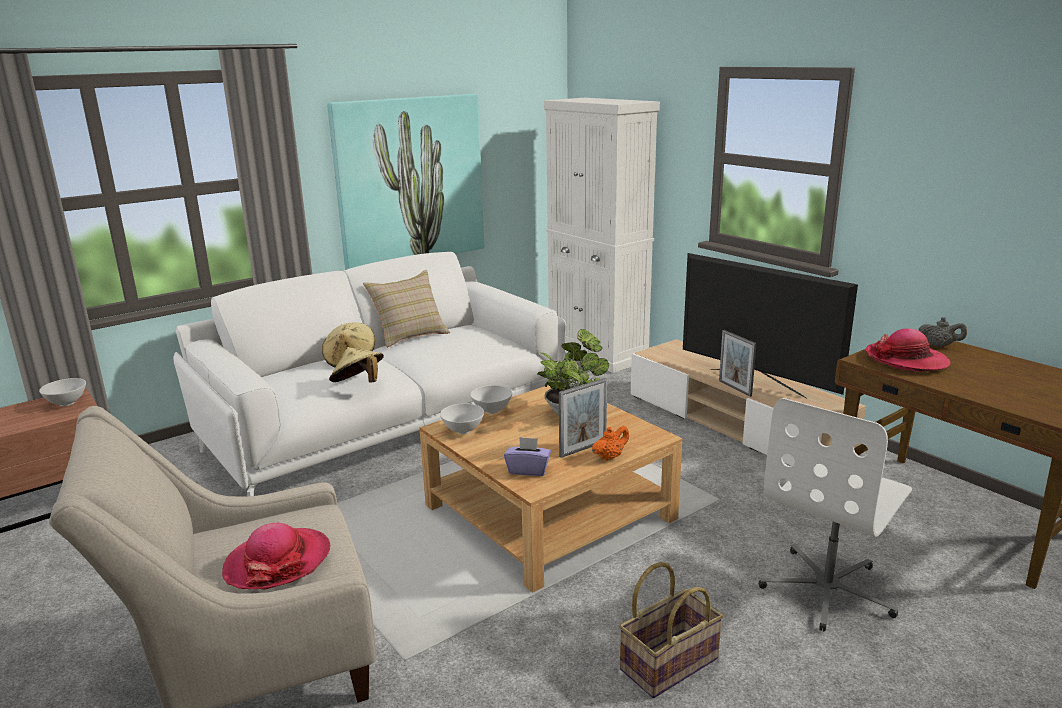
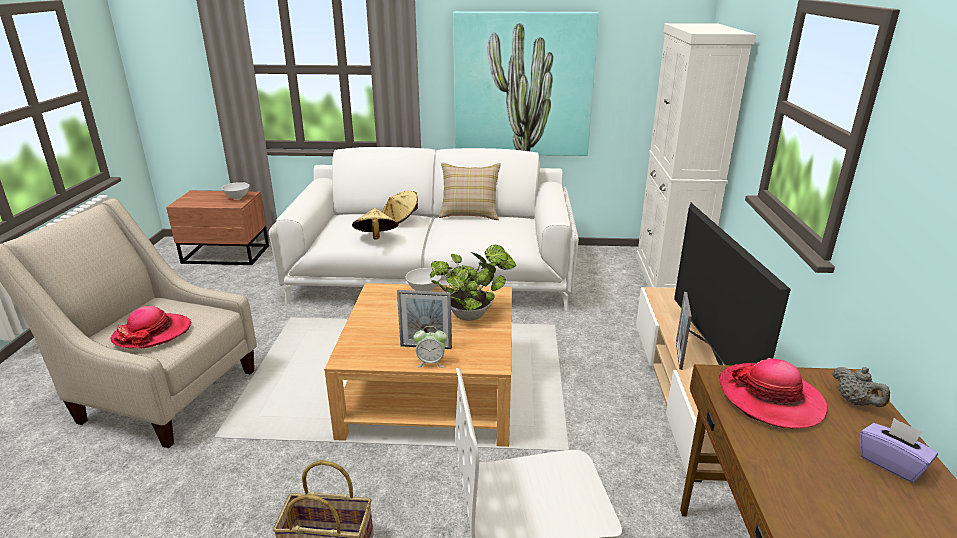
camera: 40 degrees right, 5 degrees up
white bowl [440,403,484,434] -> none
purple tissue box [504,437,551,476] -> purple tissue box moved to [860,418,938,483]
orange teapot [592,426,629,461] -> alarm clock [413,326,447,368]

